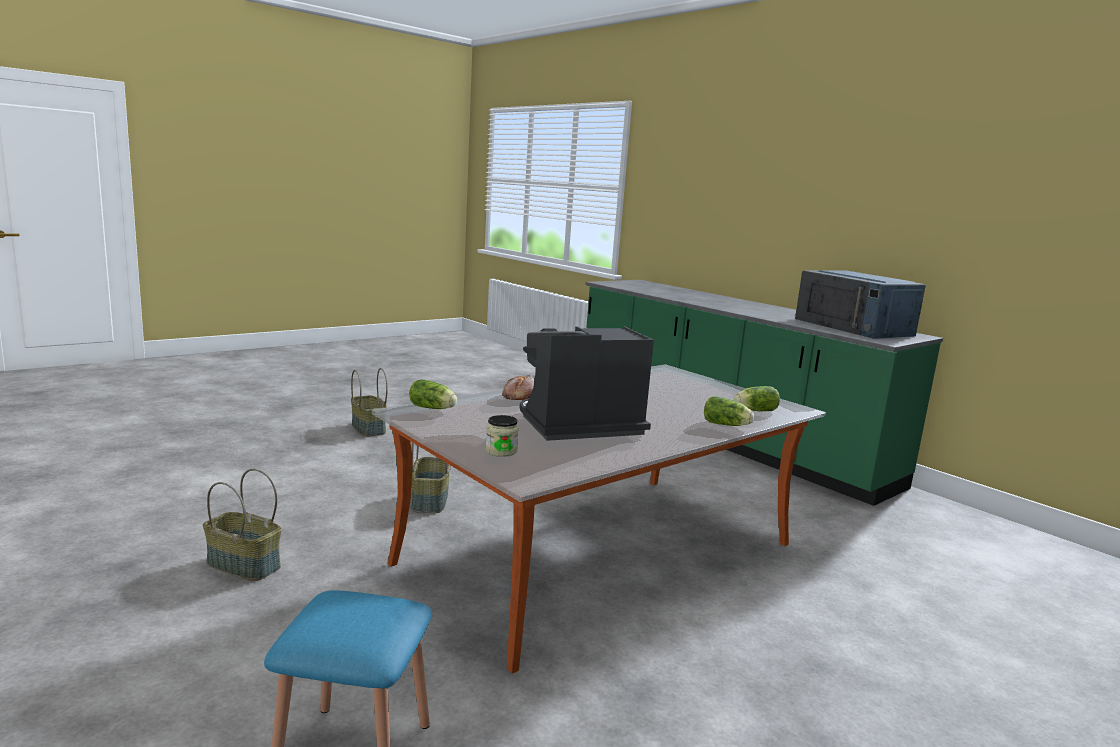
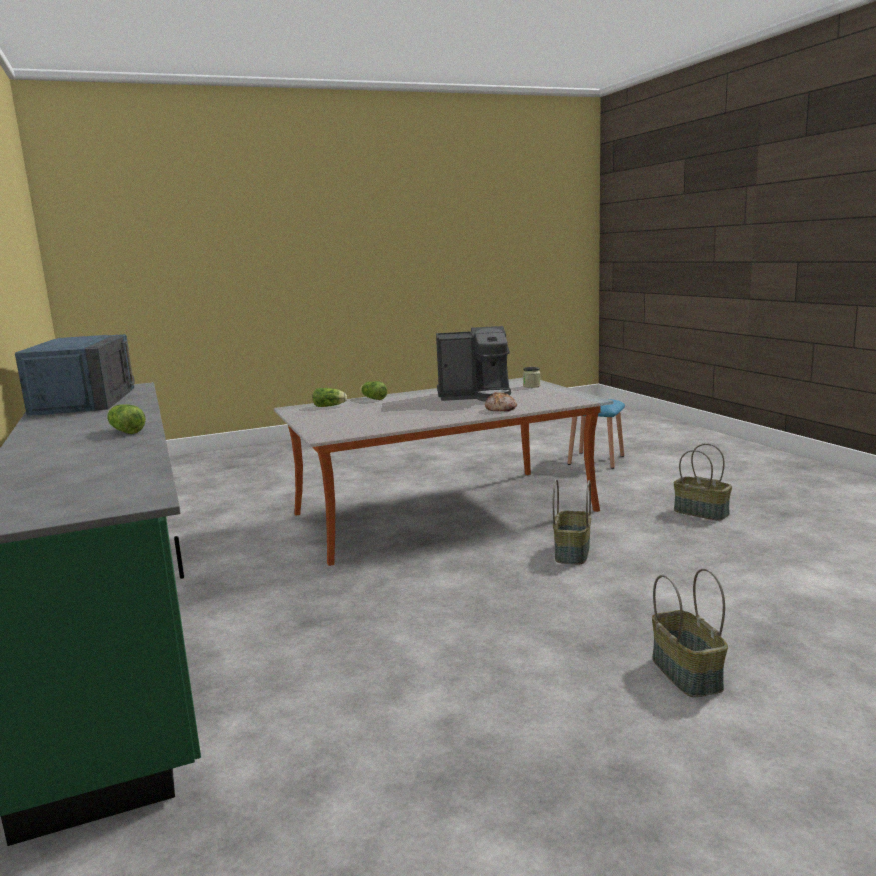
camera: 160 degrees left, 0 degrees up
lettuce [409,379,457,409] -> lettuce moved to [107,404,146,434]

